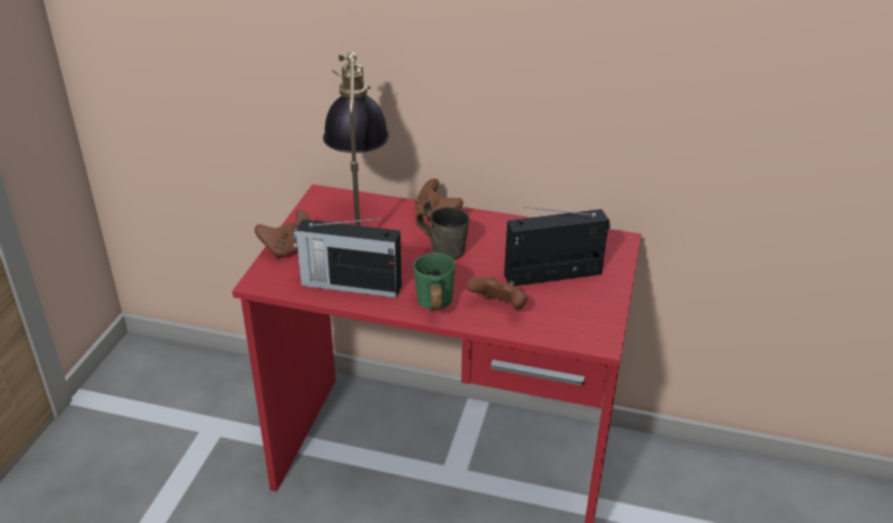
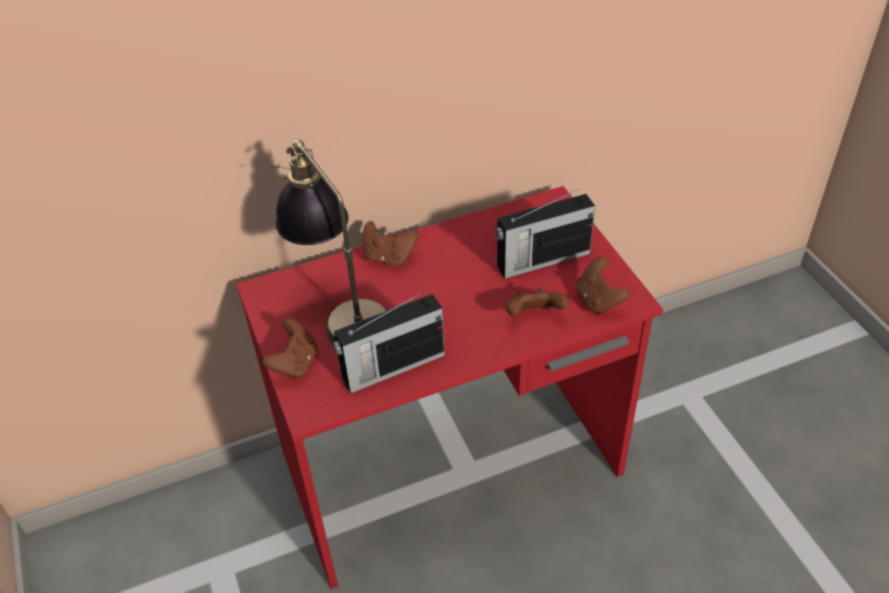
camera: 35 degrees left, 10 degrees up
green mug [413,253,455,310] -> none
grey mug [415,201,469,260] -> none
radio [504,207,610,286] -> radio turned 150 degrees counterclockwise [495,189,595,279]
none -> brown game controller [576,257,630,314]

